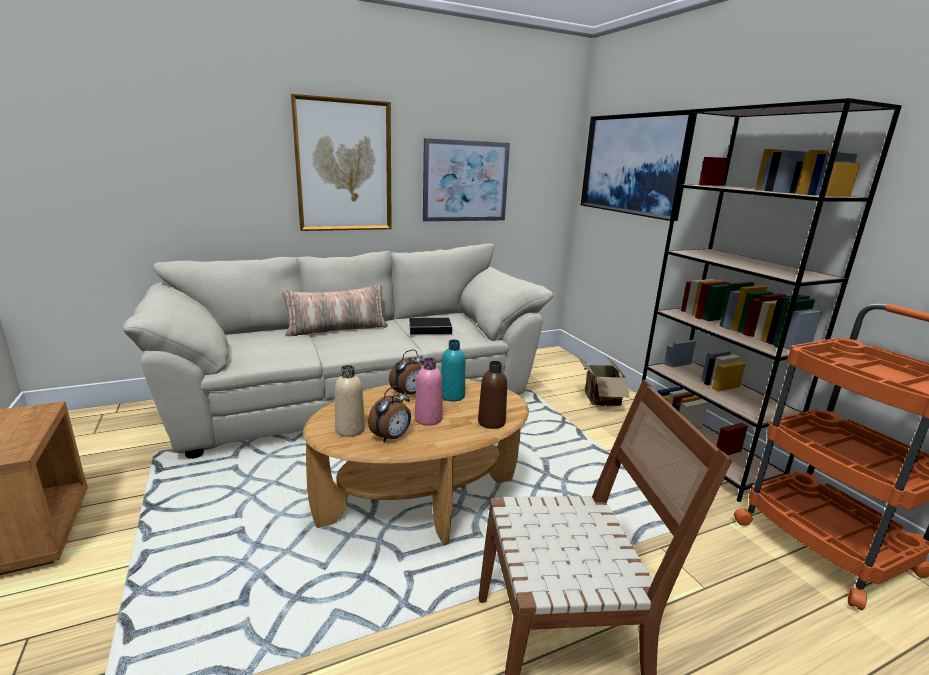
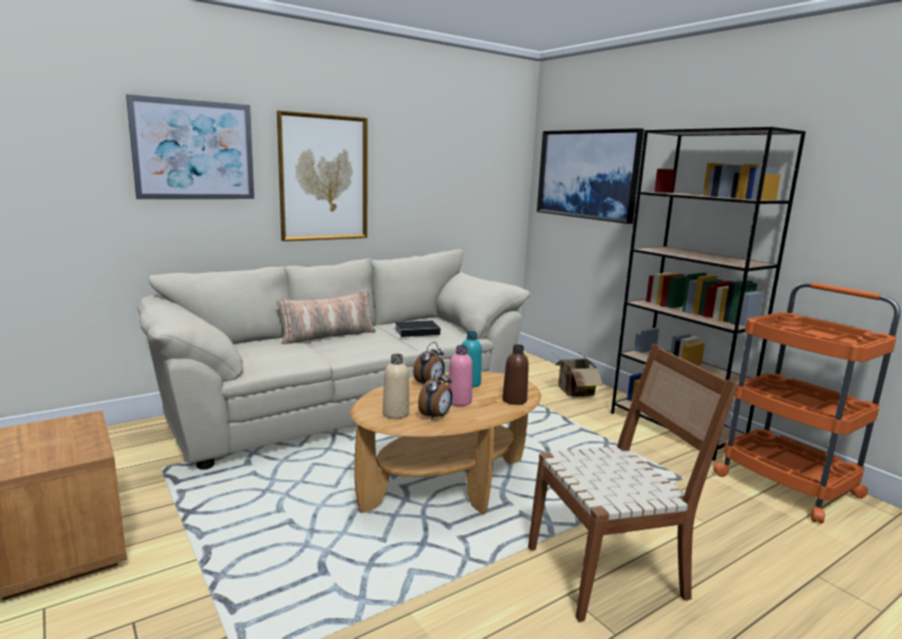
camera: 10 degrees left, 5 degrees down
picture [423,138,510,222] -> picture moved to [126,94,254,199]

